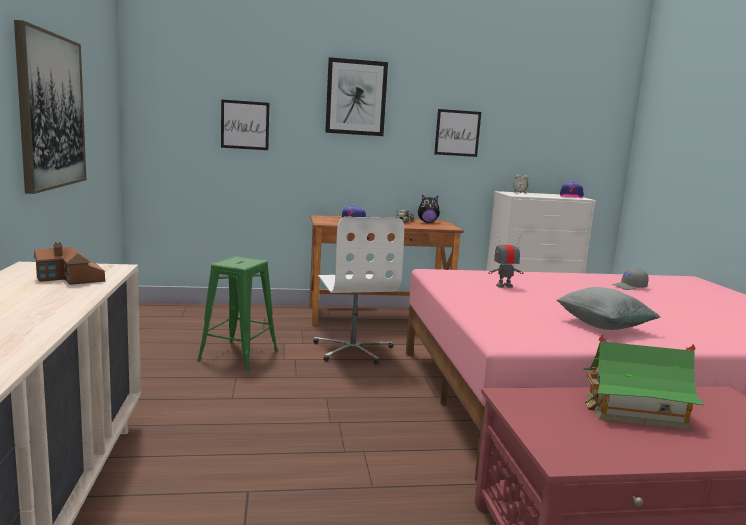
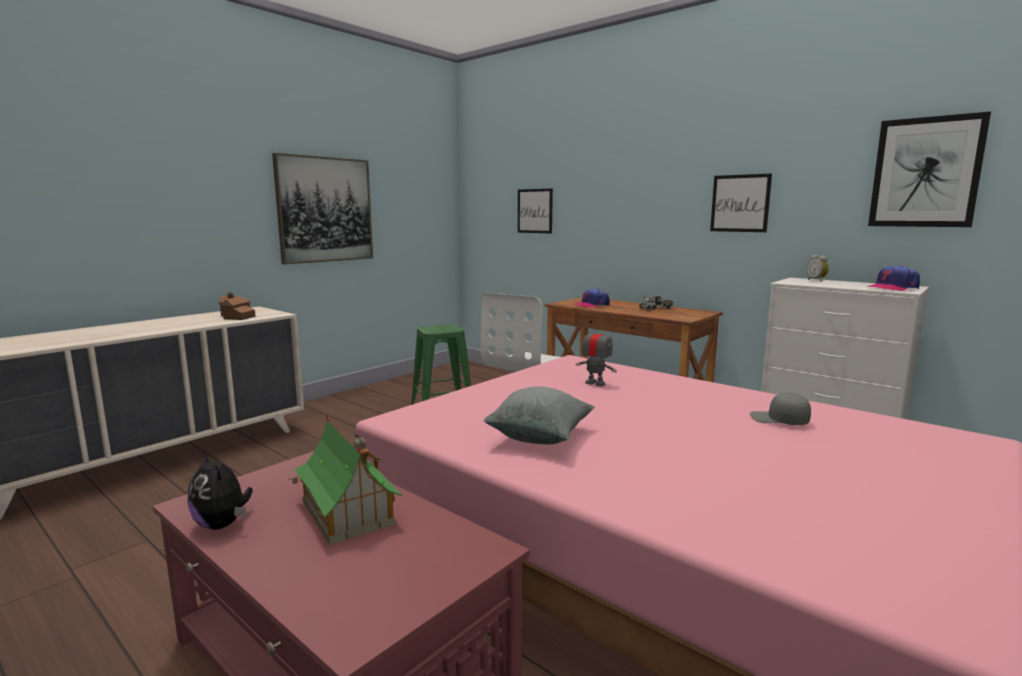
camera: 50 degrees right, 0 degrees up
picture [325,57,388,136] -> picture moved to [868,111,991,227]
plush toy [418,195,440,223] -> plush toy moved to [188,452,252,530]

